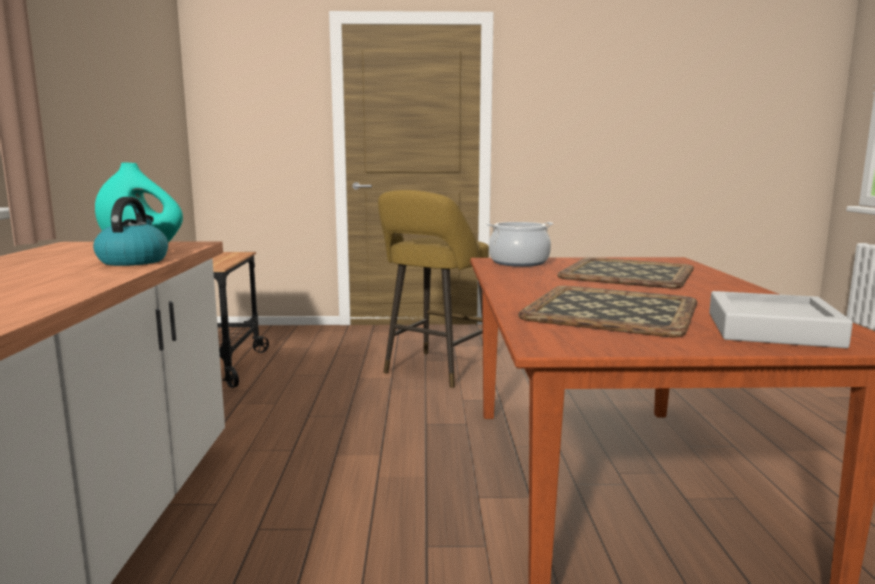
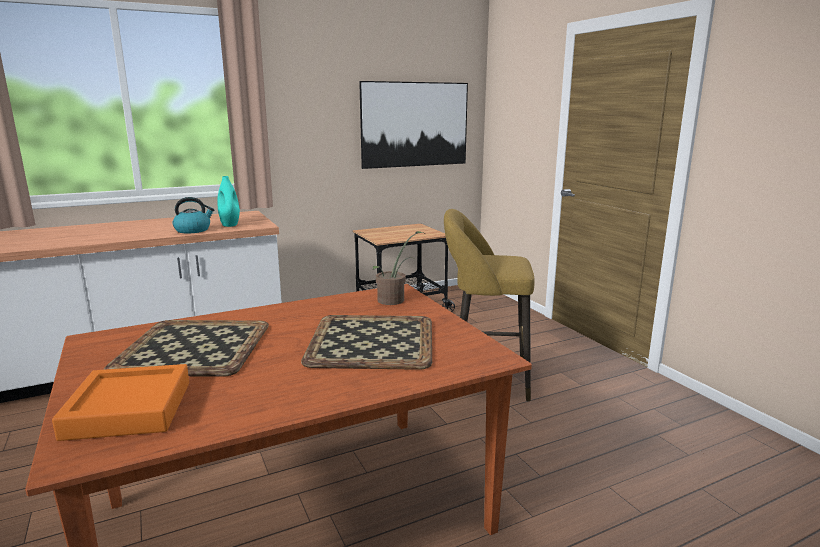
camera: 65 degrees right, 5 degrees up
cooking pot [487,222,553,267] -> potted plant [373,231,425,305]
grey tray [709,291,853,348] -> orange tray [52,364,189,441]
none -> picture [359,81,468,169]

